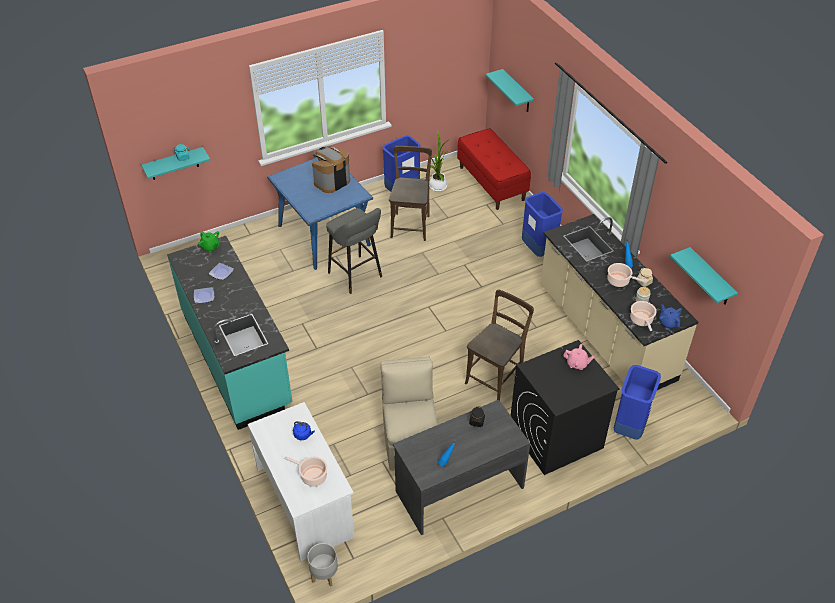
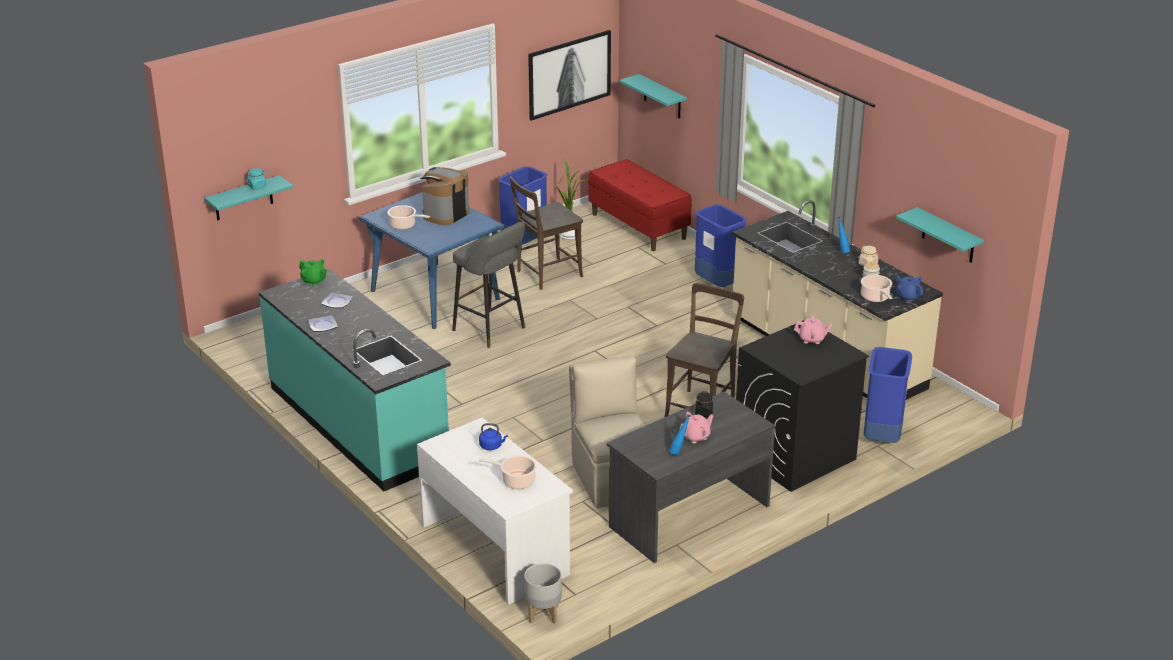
camera: 10 degrees left, 15 degrees down
brown chair [389,146,432,241] -> brown chair turned 120 degrees counterclockwise [509,176,583,290]
cooking pot [607,263,646,287] -> cooking pot moved to [387,205,430,230]
none -> picture [528,30,611,121]
none -> pink teapot [680,412,714,443]

